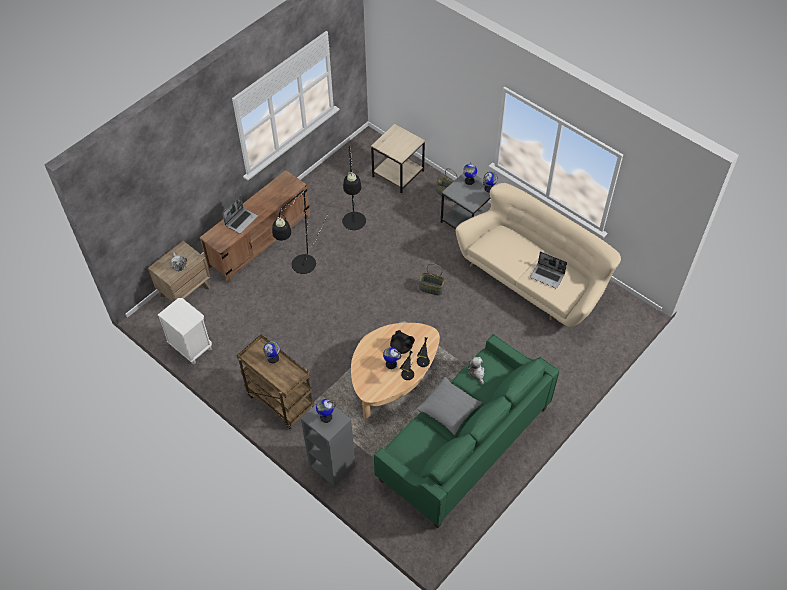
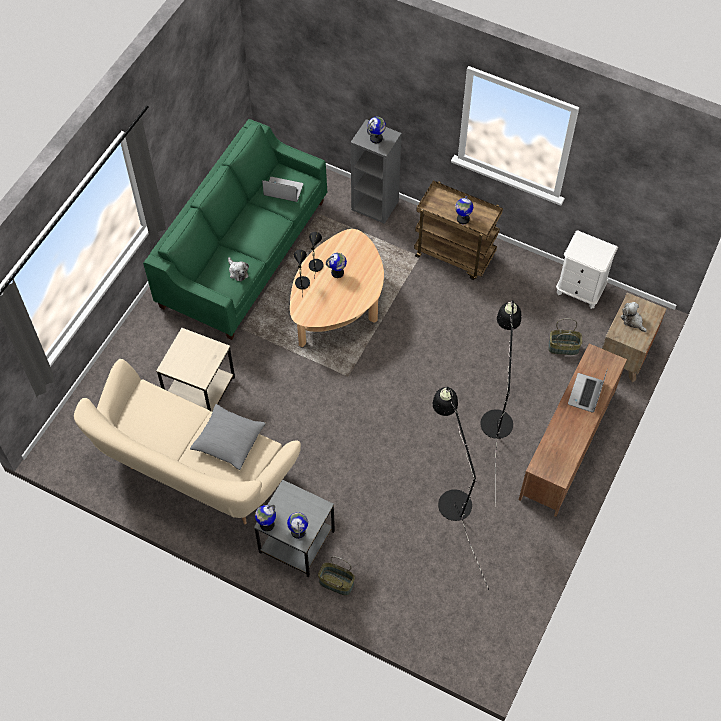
camera: 165 degrees right, 5 degrees up
beige side table [371,124,425,193] -> beige side table moved to [156,328,235,412]
black teapot [390,330,415,354] -> none
grey pillow [417,377,483,435] -> grey pillow moved to [190,404,266,470]
basket [419,263,445,295] -> basket moved to [548,318,582,355]
laptop [530,251,567,288] -> laptop moved to [262,177,303,202]

